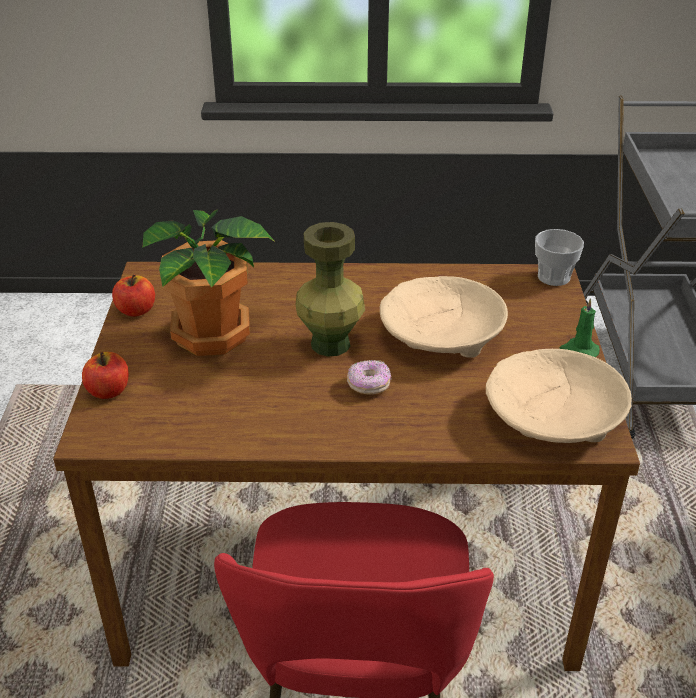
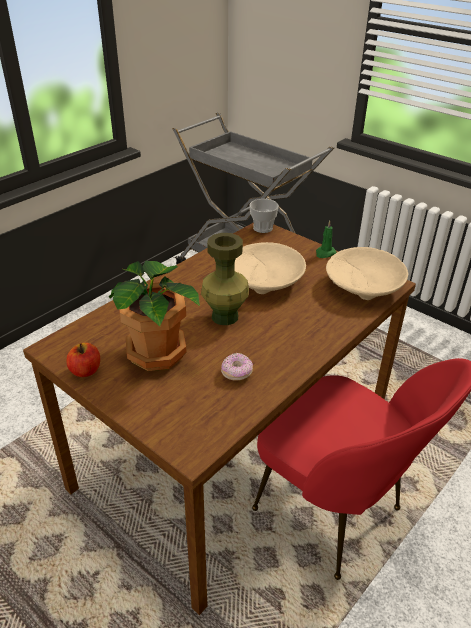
camera: 50 degrees left, 0 degrees up
apple [82,352,129,399] -> none
donut [347,360,391,395] -> donut moved to [221,353,253,381]

